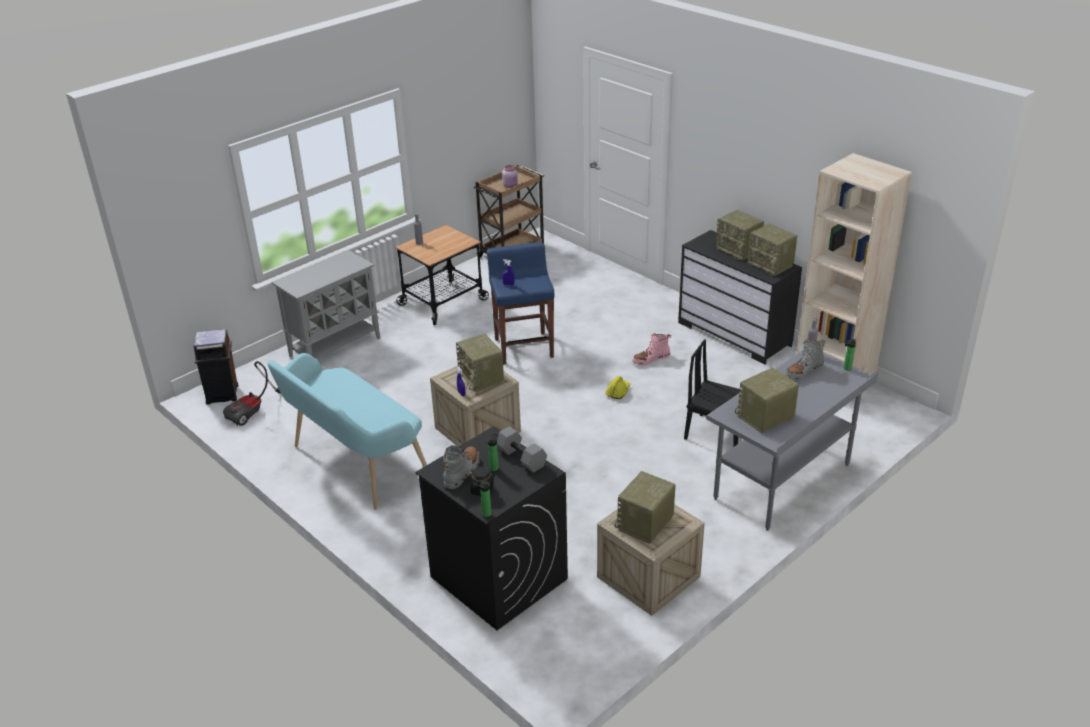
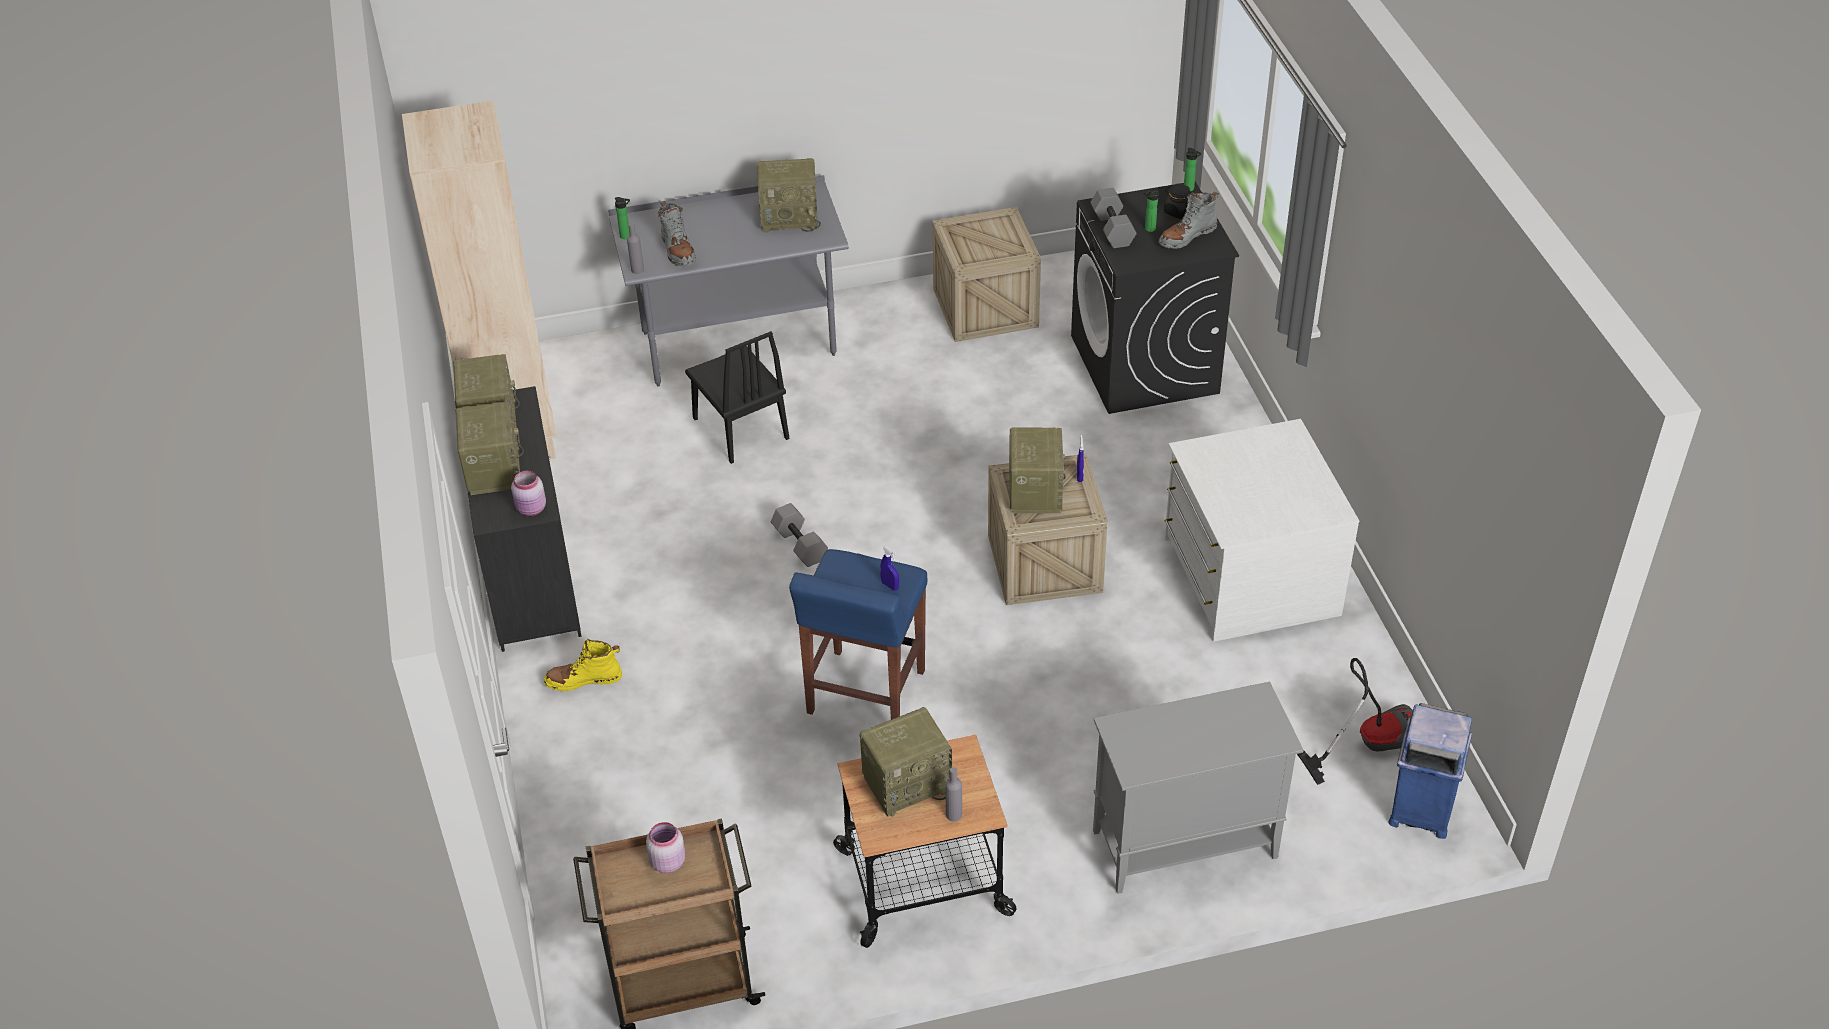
camera: 150 degrees left, 10 degrees up
brown trash can [194,329,239,405] -> blue trash can [1389,703,1472,839]
turquoise bench [267,353,427,510] -> white dresser [1164,419,1359,642]
yellow hard hat [605,376,630,399] -> grey dumbbell [771,503,828,567]
radio [615,471,676,544] -> radio moved to [860,707,952,817]
pink boot [632,333,671,365] -> none
grey boot [785,340,826,380] -> grey boot turned 75 degrees clockwise [658,201,696,266]
none -> pink jar [511,471,546,516]
none -> yellow boot [544,639,622,691]

